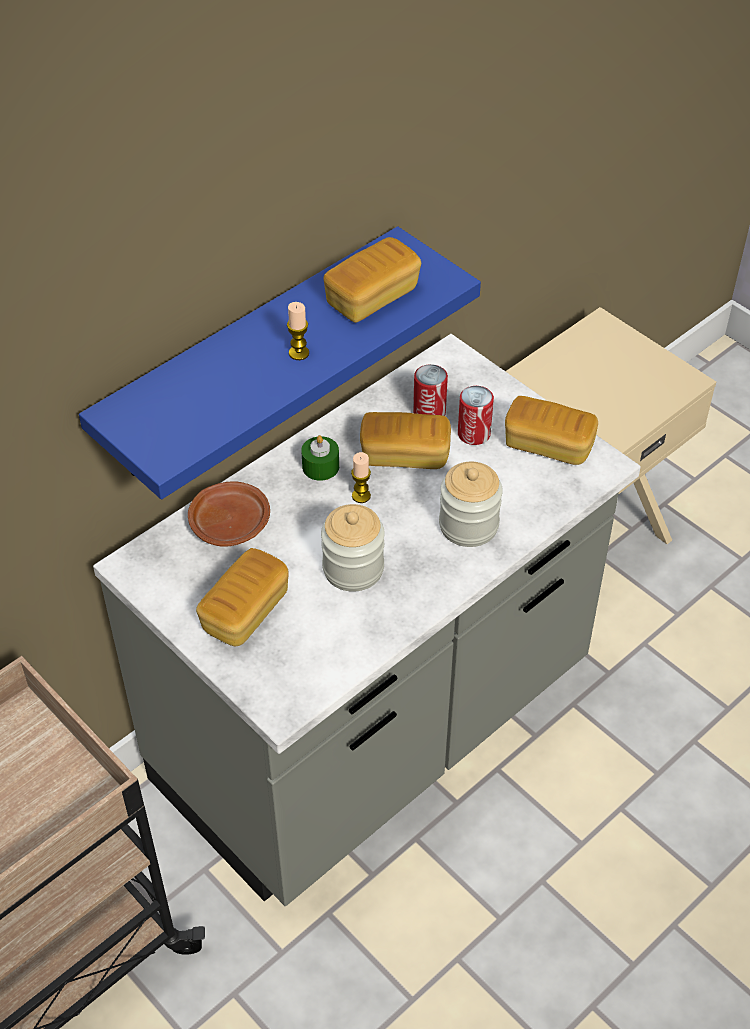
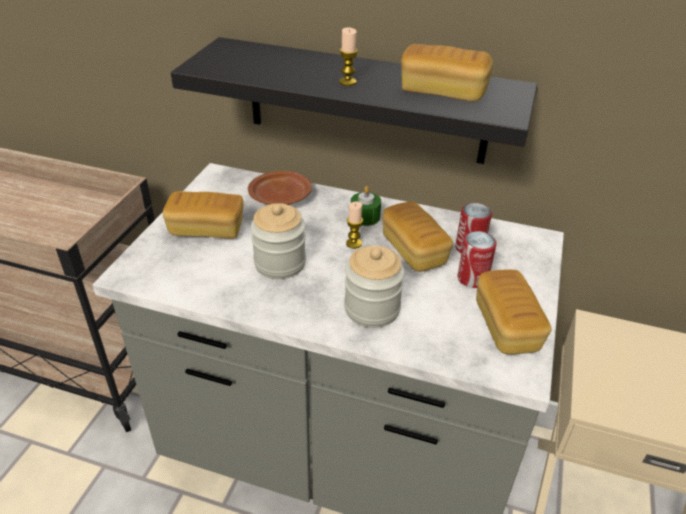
camera: 60 degrees right, 10 degrees down
blue shelf [79,226,481,500] -> black shelf [171,37,538,164]

